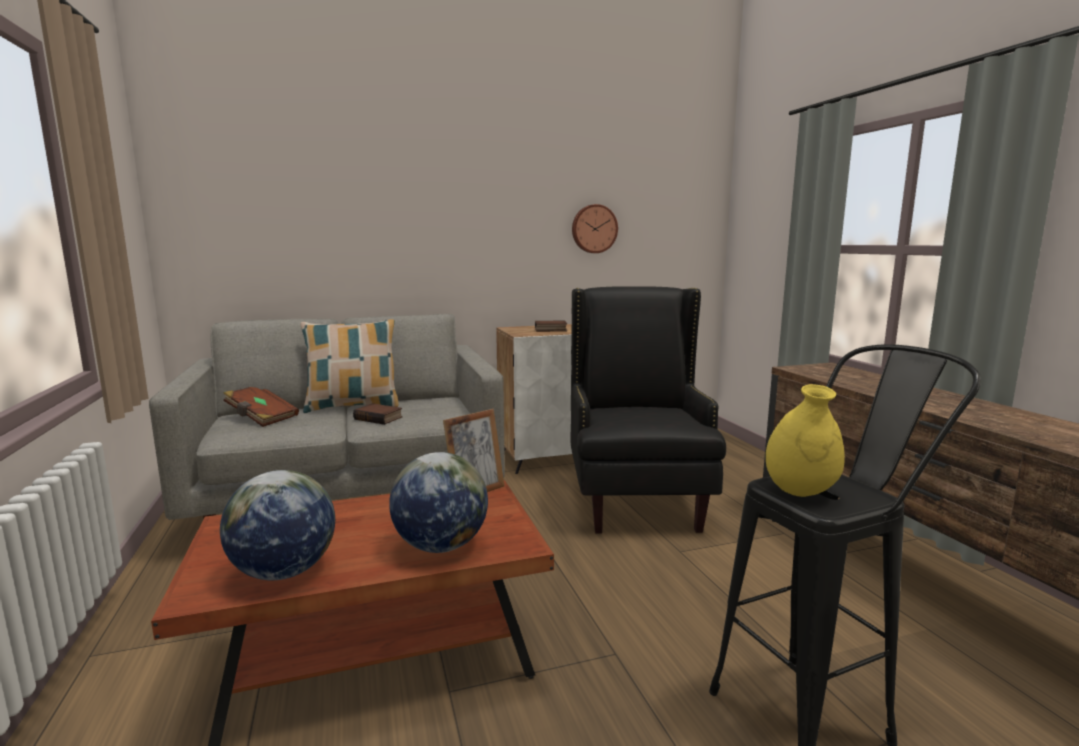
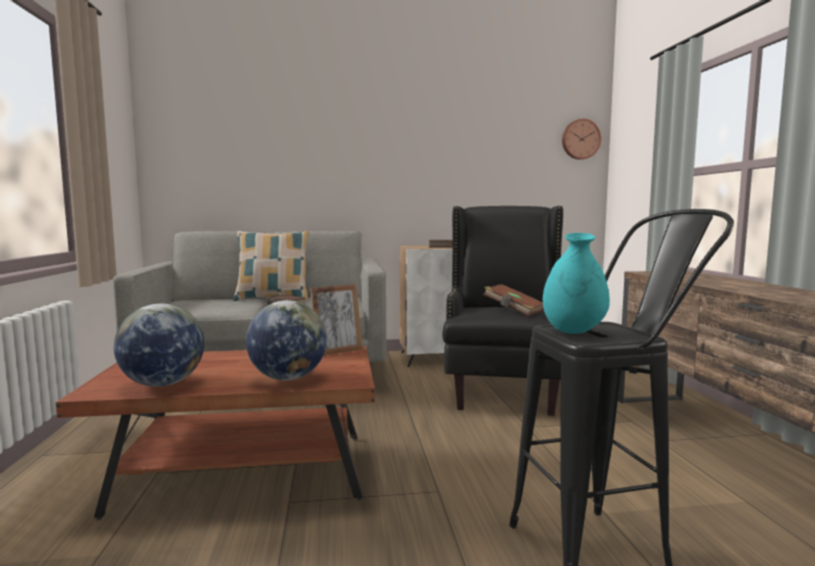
camera: 10 degrees right, 5 degrees down
brown book [223,387,299,427] -> brown book moved to [483,284,544,316]
wall clock [572,204,618,253] -> wall clock moved to [562,119,601,160]
yellow vase [766,384,845,497] -> turquoise vase [543,233,610,334]

